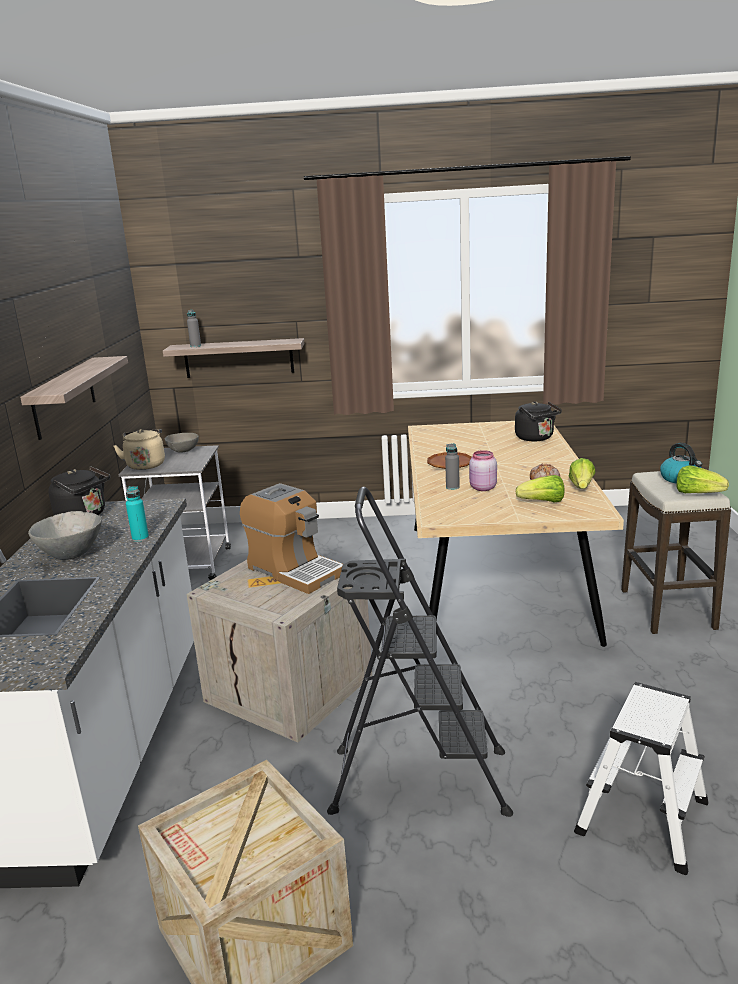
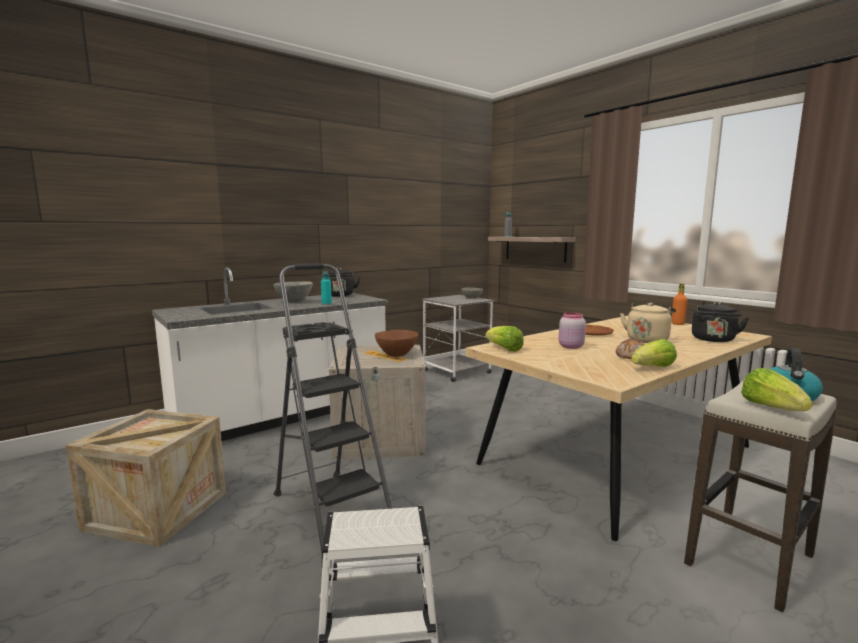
camera: 50 degrees right, 10 degrees down
shelf [20,356,128,440] -> none
beige kettle [114,429,165,470] -> beige kettle moved to [620,303,676,343]
coffee machine [240,483,343,594] -> brown bowl [375,330,418,357]
grey bottle [445,443,460,490] -> none
lettuce [516,475,565,503] -> lettuce moved to [485,326,524,352]
none -> orange bottle [672,283,688,325]

